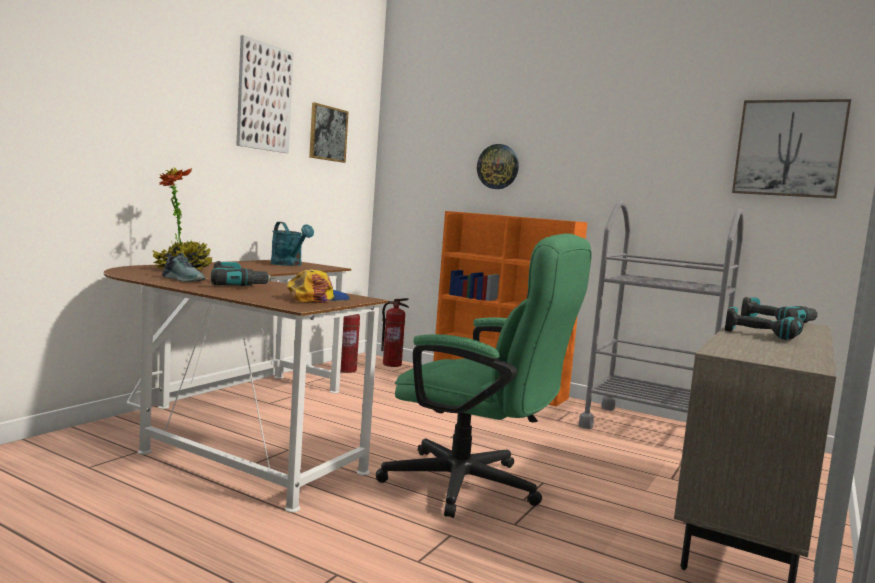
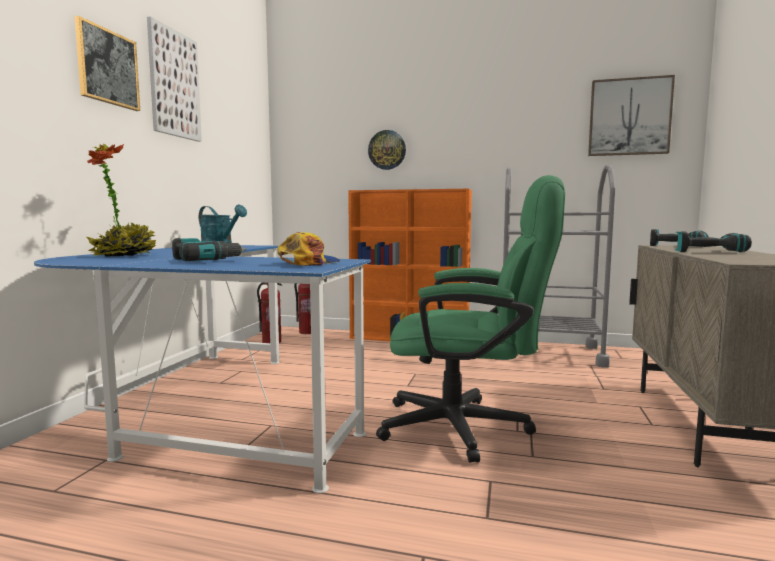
camera: 15 degrees left, 0 degrees up
brown desk [104,260,389,512] -> blue desk [34,245,371,493]
shoe [162,252,205,282] -> none
picture [309,103,349,163] -> picture moved to [75,16,140,111]

